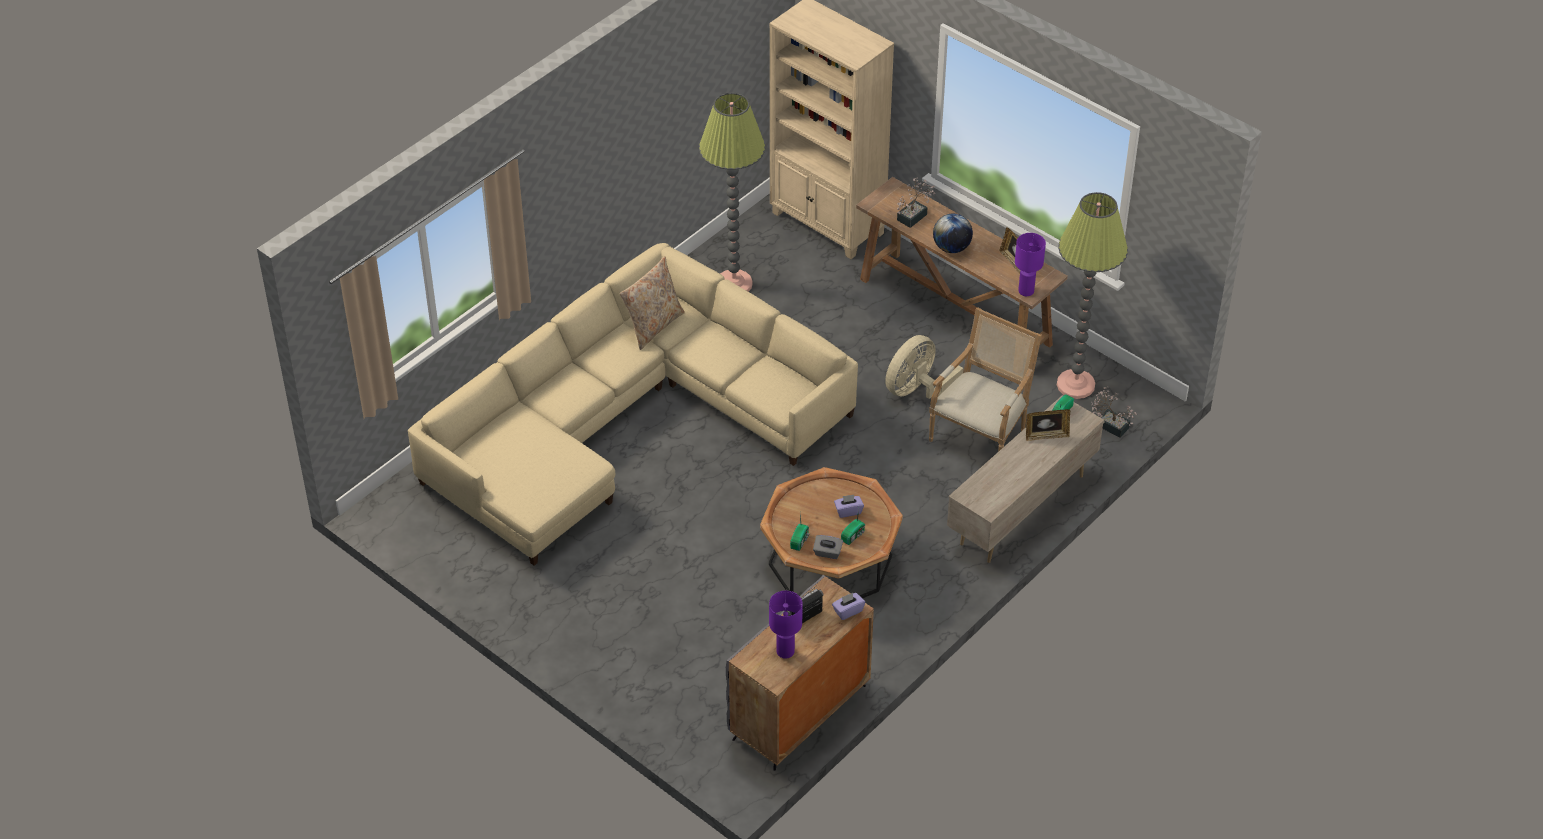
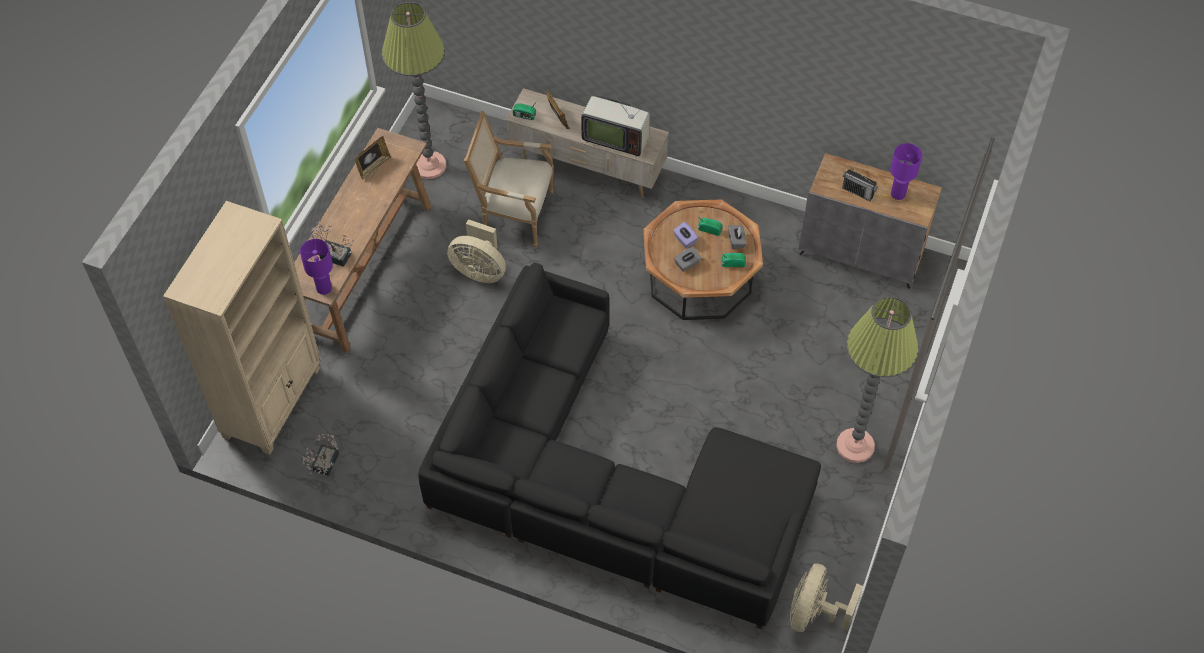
camera: 110 degrees left, 10 degrees up
beige sofa [408,243,858,566] -> black sofa [418,263,821,629]
beige pillow [620,256,685,350] -> none
floor lamp [699,93,765,292] -> floor lamp moved to [836,296,919,463]
purple tissue box [832,593,865,620] -> none
globe [933,214,973,253] -> none
purple table lamp [1015,233,1046,296] -> purple table lamp moved to [300,239,333,295]
potted plant [1091,386,1136,438] -> potted plant moved to [302,434,339,476]
none -> television [581,91,650,157]
none -> grey tissue box [674,247,701,272]
none -> beige fan [790,563,863,632]

